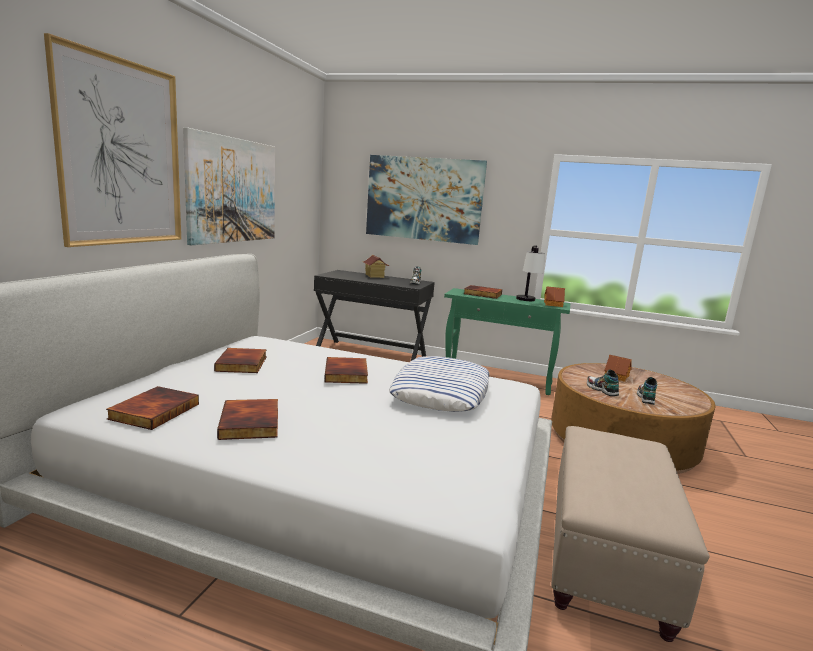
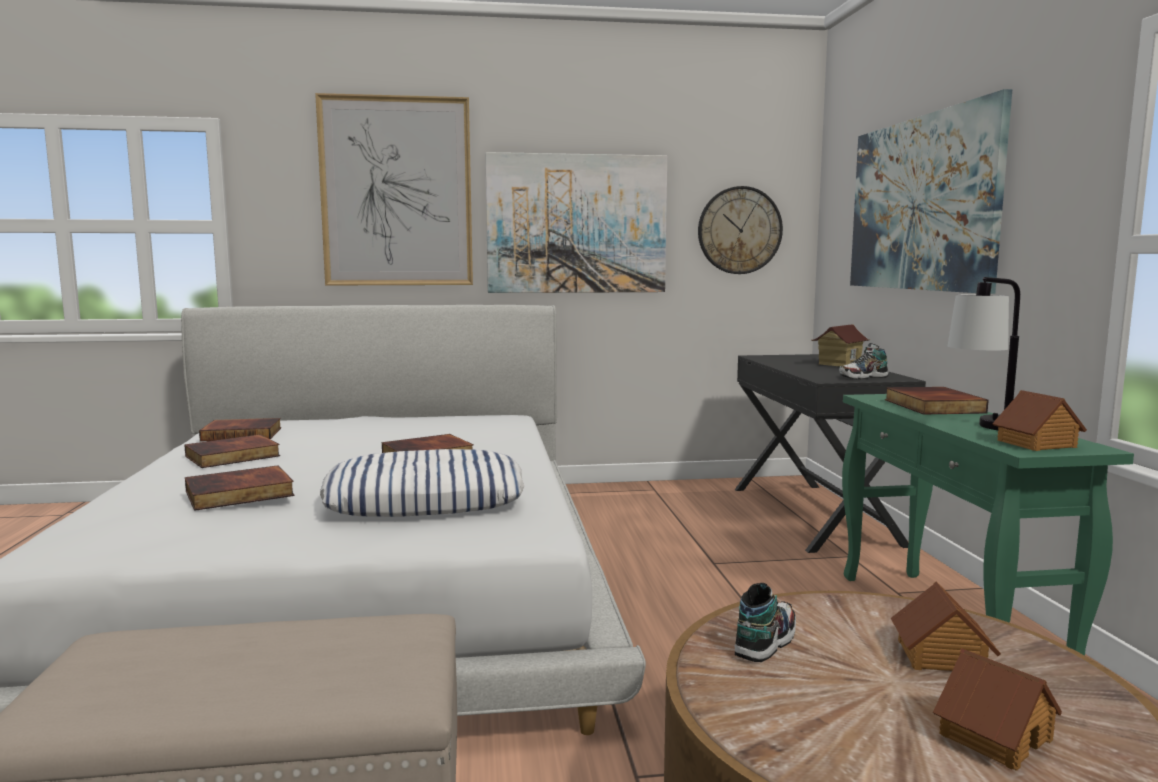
camera: 65 degrees right, 5 degrees down
book [214,348,267,373] -> book moved to [185,465,294,511]
shoe [637,377,657,405] -> none
none -> wall clock [698,186,783,274]
none -> toy house [933,648,1062,771]

